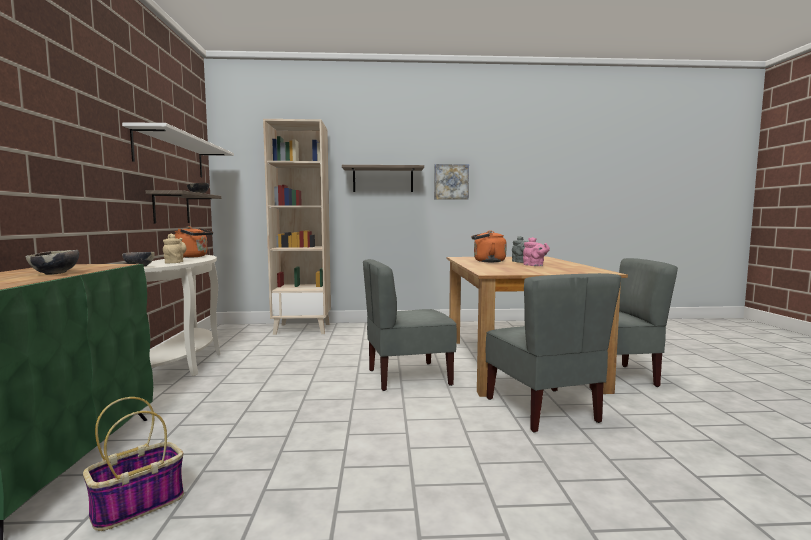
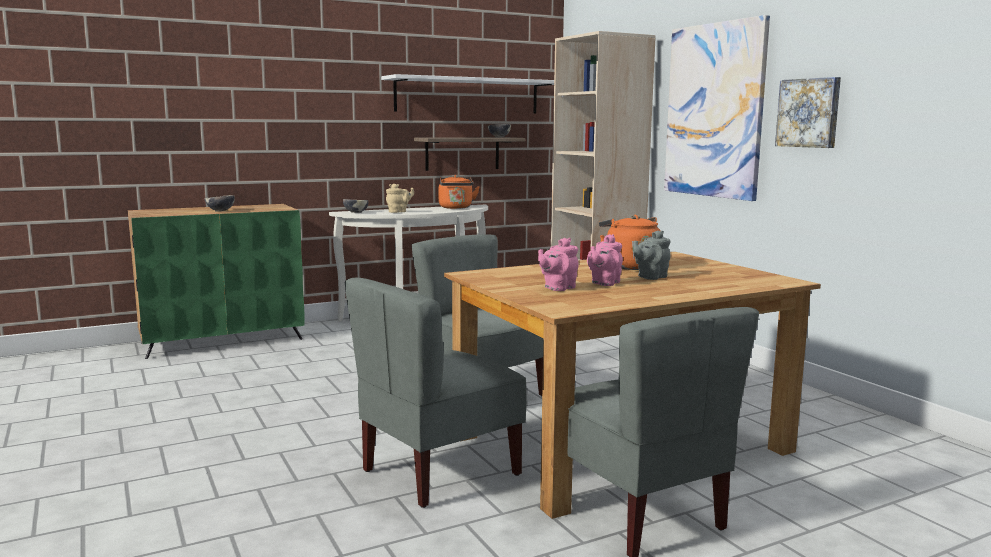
camera: 65 degrees right, 5 degrees up
basket [83,397,184,531] -> none
shelf [342,165,424,192] -> picture [664,15,770,201]
none -> pink teapot [538,238,579,291]

